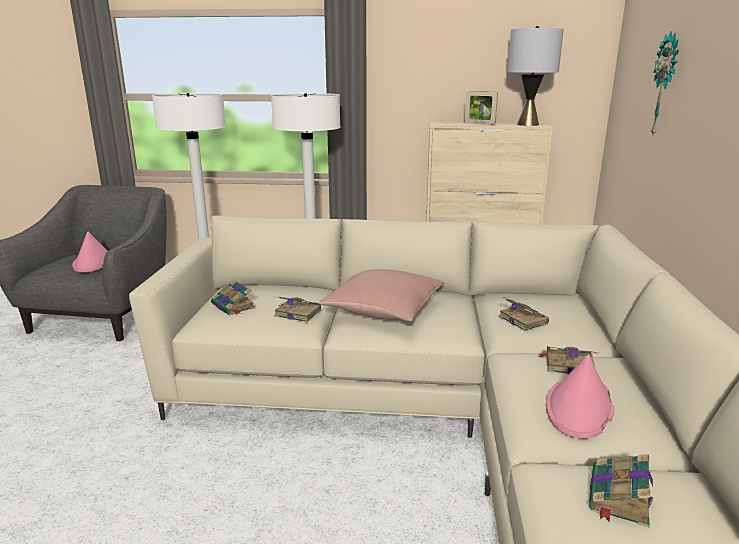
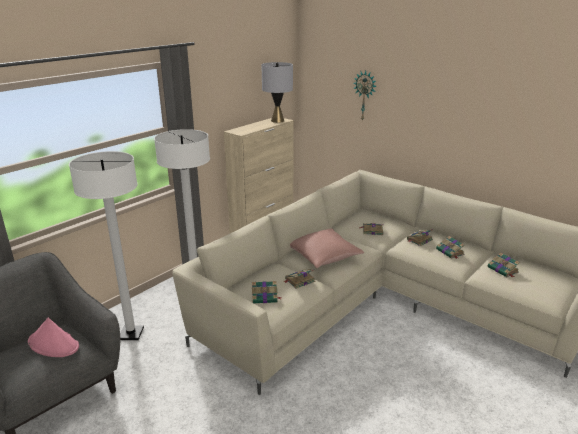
camera: 55 degrees left, 5 degrees up
picture frame [465,91,498,125] -> none
pink hat [546,354,615,438] -> book [436,236,465,259]

